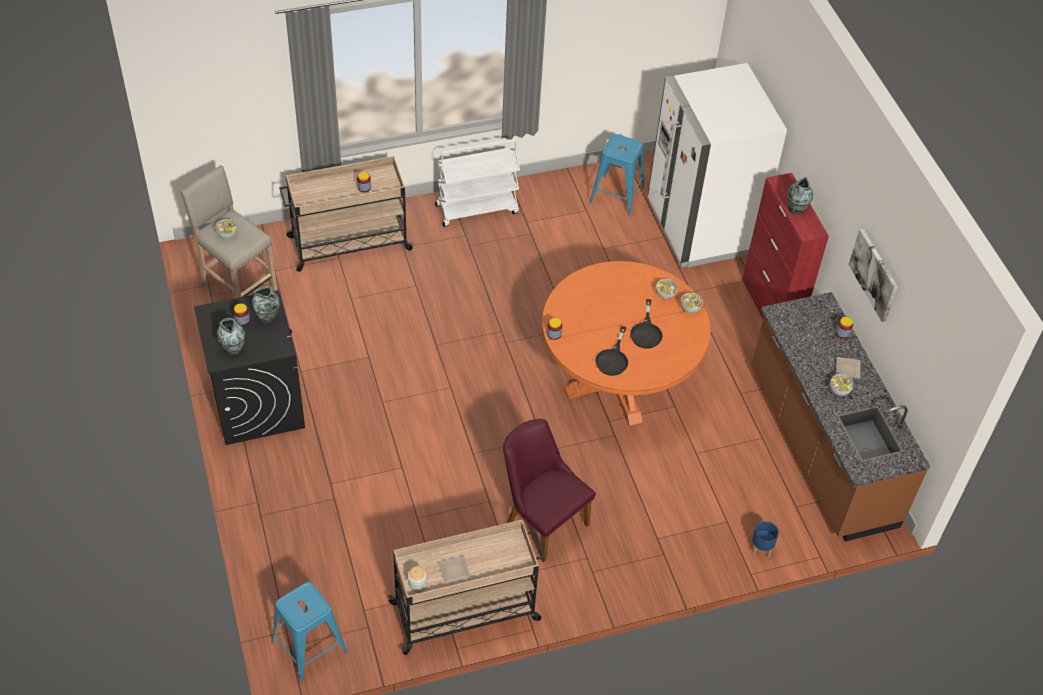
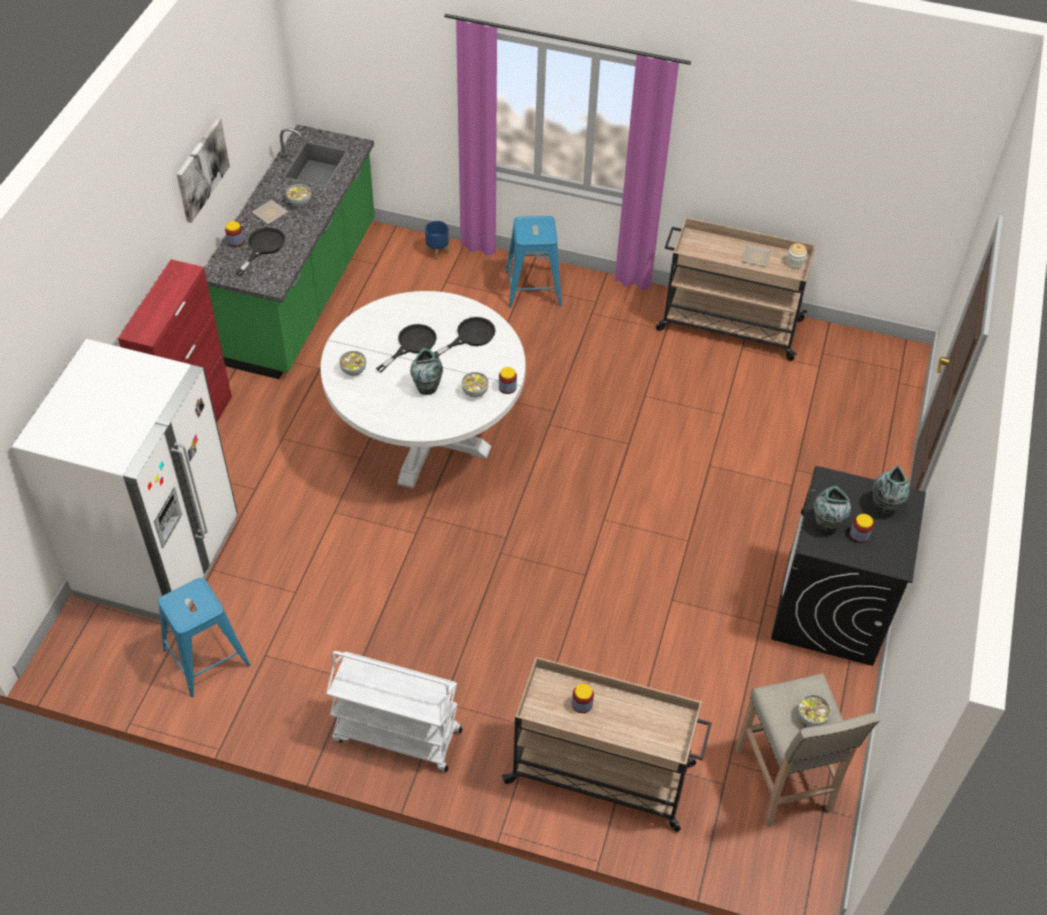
camera: 145 degrees left, 0 degrees up
blue stool [271,582,348,682] -> blue stool moved to [505,216,562,308]
purple chair [503,419,596,562] -> none
orange dining table [542,261,711,427] -> white dining table [321,291,526,489]
bowl [681,293,703,313] -> bowl moved to [461,372,489,398]
brown counter [751,292,930,542] -> green counter [204,125,375,379]
vase [787,177,813,215] -> vase moved to [410,348,443,395]
none -> black frying pan [235,227,285,276]

